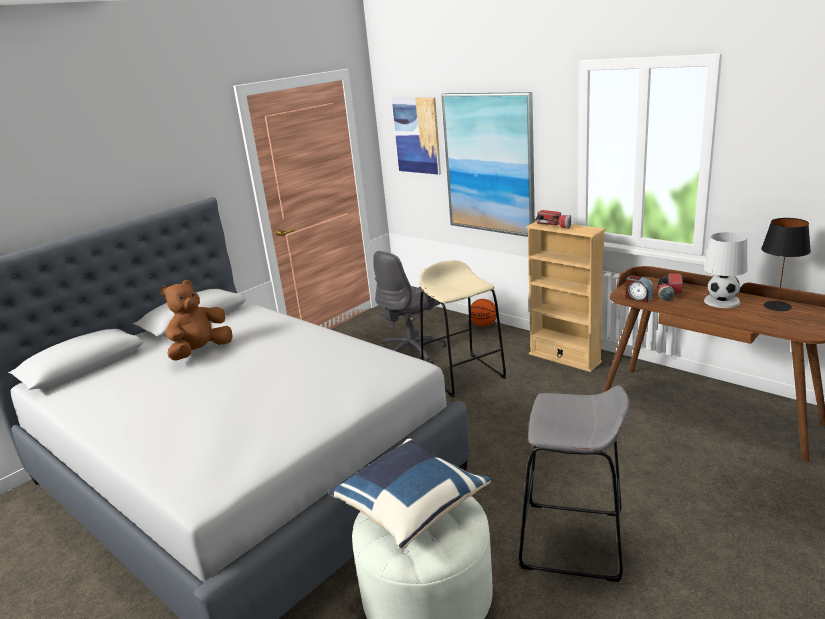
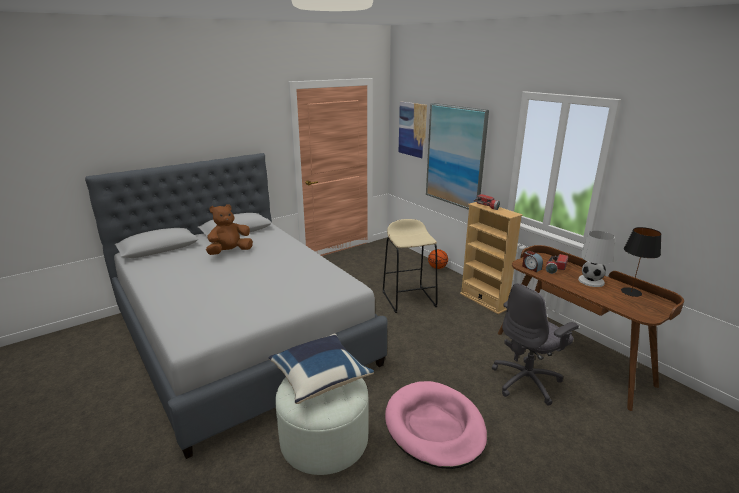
camera: 10 degrees right, 0 degrees up
grey office chair [373,251,446,364] -> grey office chair moved to [492,283,579,406]
grey stool [519,386,630,582] -> pink dog bed [385,381,487,469]

